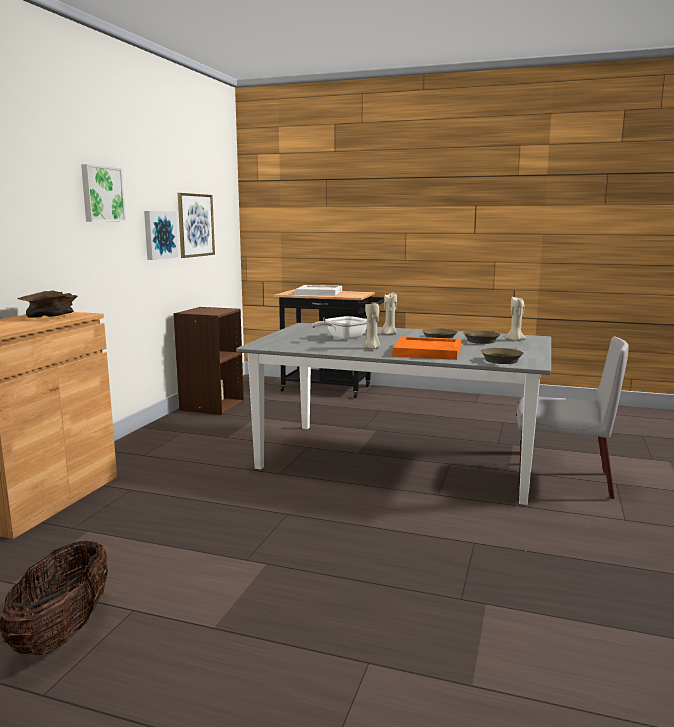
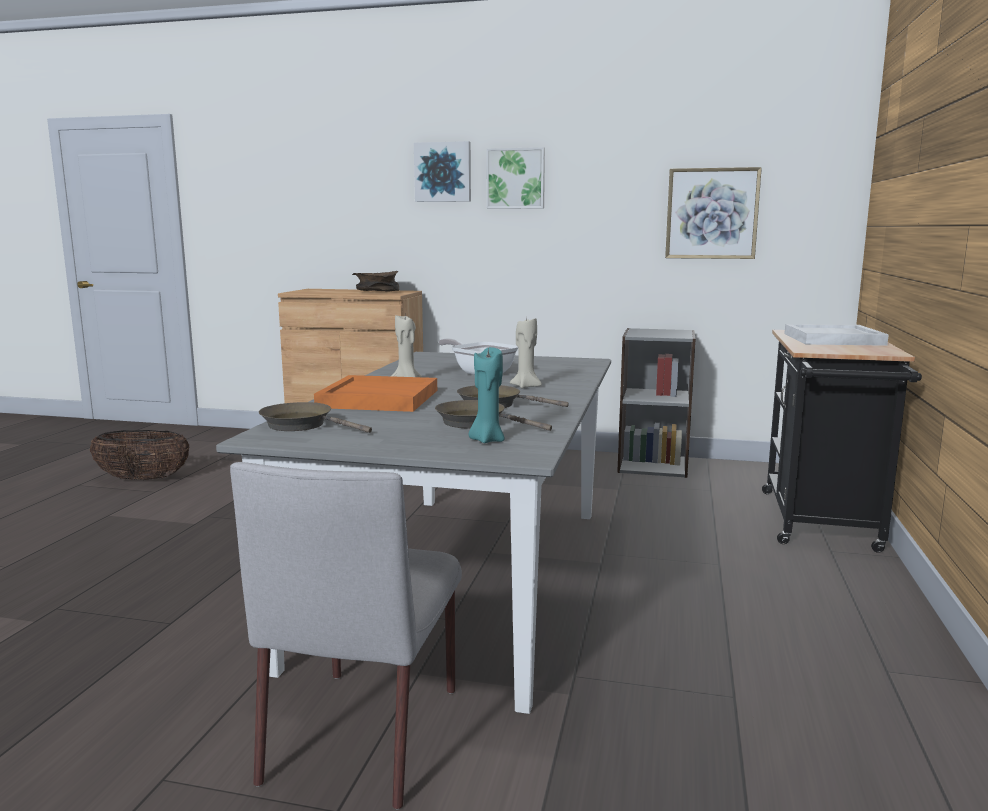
camera: 85 degrees right, 0 degrees up
picture [144,211,178,260] -> picture moved to [414,141,471,202]
brown bookcase [173,307,244,415] -> grey bookcase [617,328,696,478]
beige candle [505,297,526,341] -> turquoise candle [469,347,505,443]

